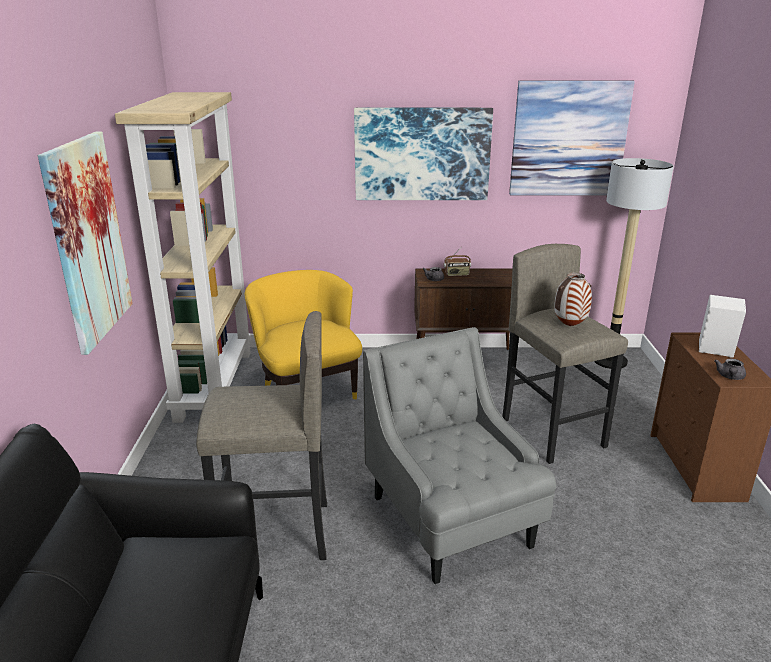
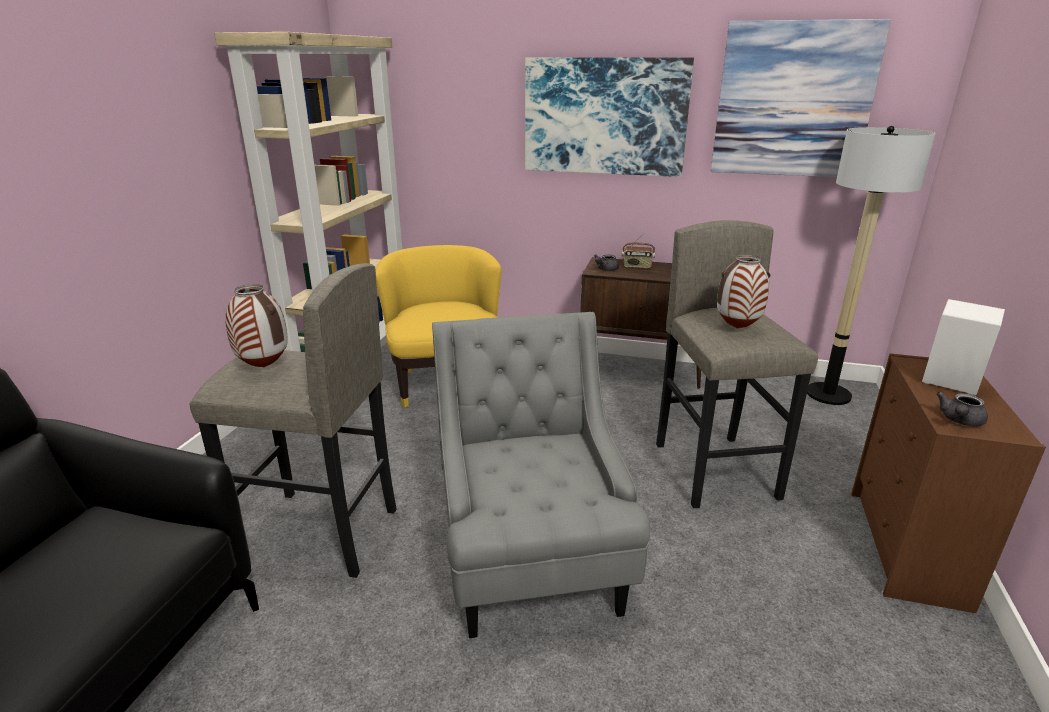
camera: 15 degrees right, 0 degrees up
picture [38,132,133,355] -> none
none -> vase [225,284,288,367]

